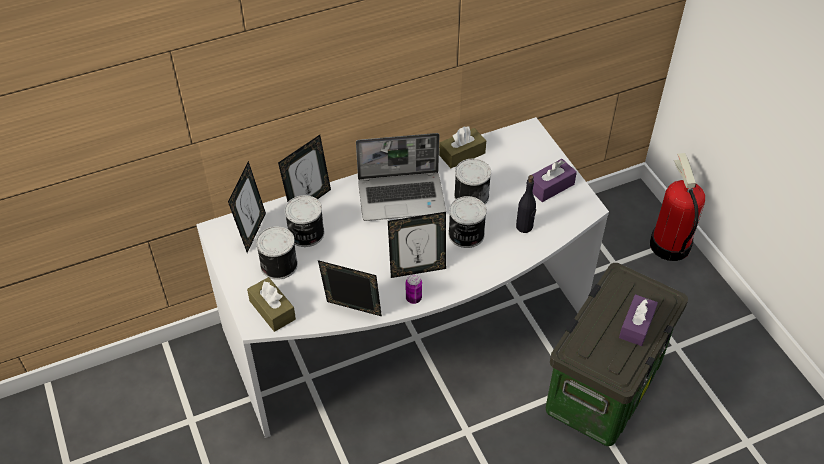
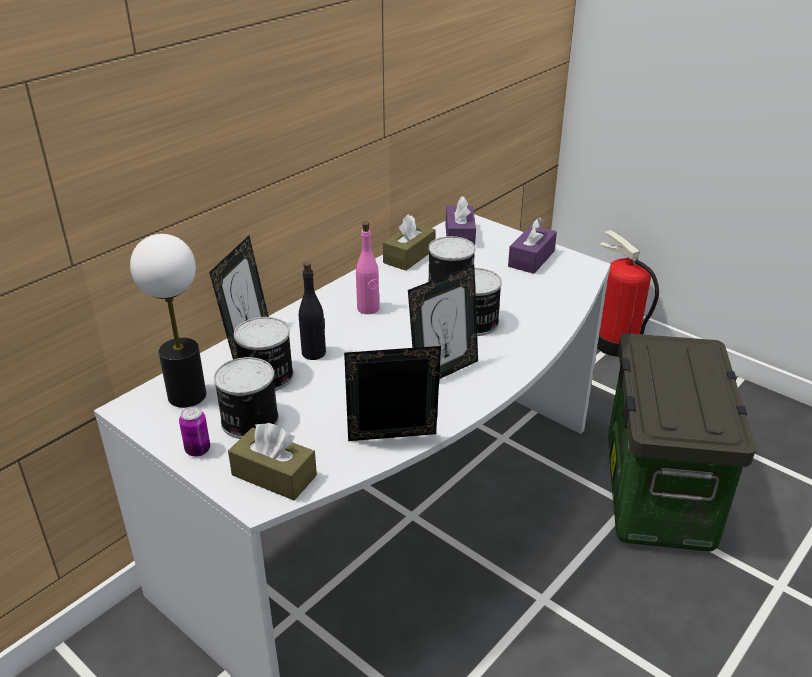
camera: 25 degrees left, 15 degrees down
picture frame [228,161,266,253] -> table lamp [130,234,206,408]
laptop [356,133,446,221] -> pink bottle [356,221,379,314]
can [406,274,422,304] -> can moved to [179,406,210,457]
black bottle [516,175,536,233] -> black bottle moved to [299,262,326,360]
purple tissue box [619,294,658,346] -> purple tissue box moved to [446,196,476,245]

